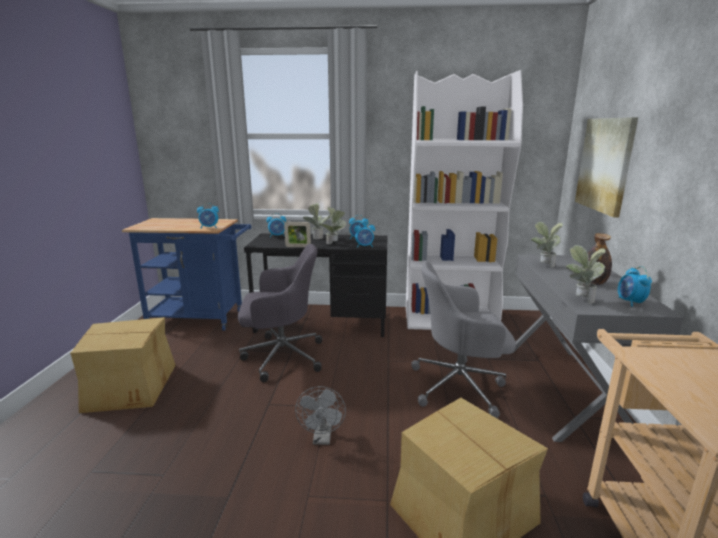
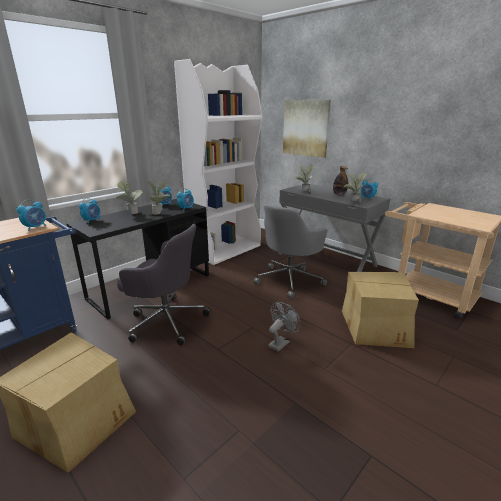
camera: 50 degrees left, 5 degrees up
grey office chair [238,244,322,382] -> grey office chair turned 75 degrees clockwise [117,224,211,345]
picture frame [284,222,311,247] -> none
grey fan [295,386,346,445] -> grey fan turned 90 degrees counterclockwise [268,302,301,352]

